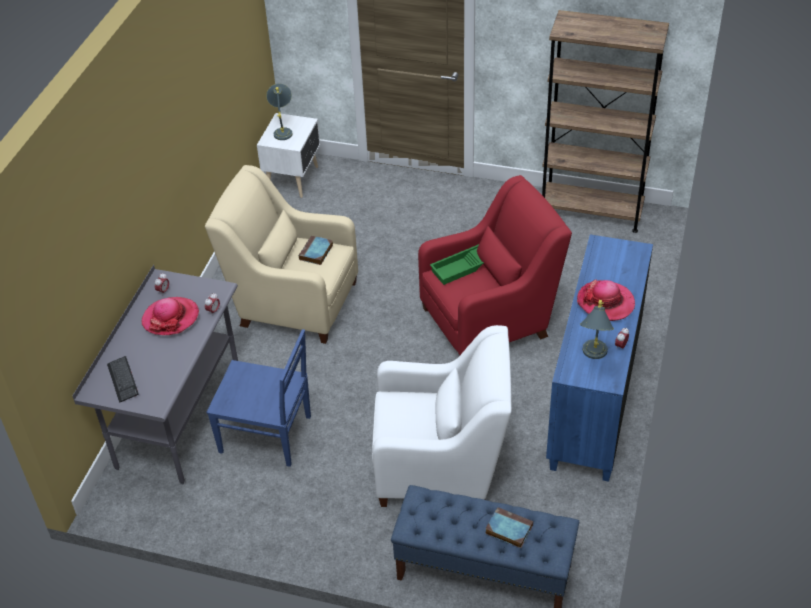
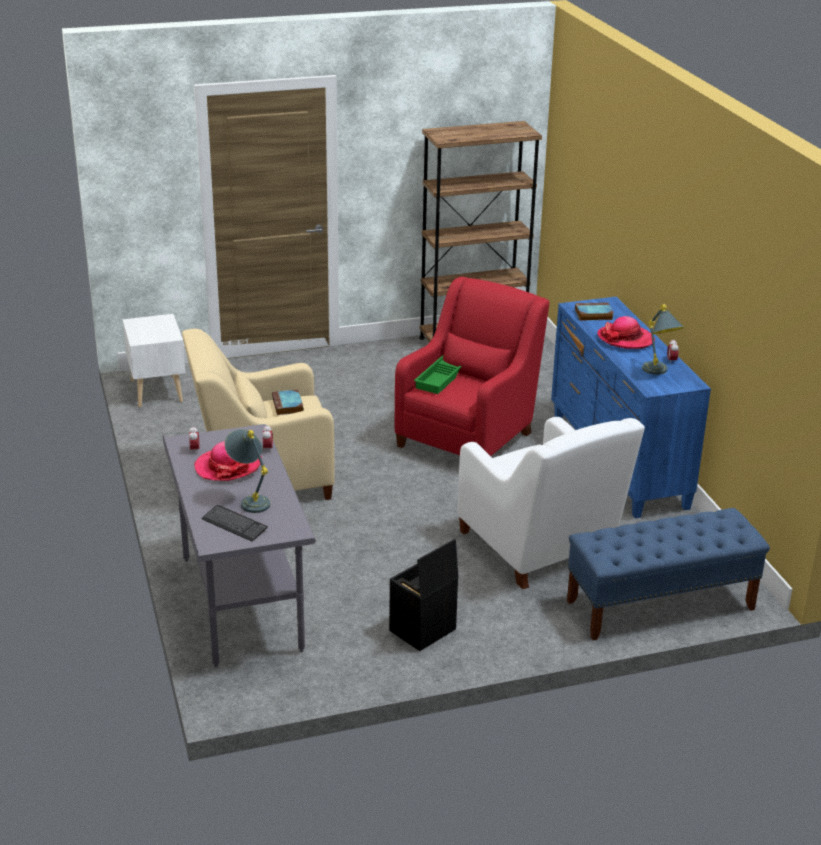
camera: 35 degrees left, 15 degrees down
blue chair [206,329,311,467] -> none
grey table lamp [266,84,292,140] -> grey table lamp moved to [225,430,270,513]
white armchair [372,325,512,507] -> white armchair turned 90 degrees clockwise [458,417,645,589]
book [485,507,533,548] -> book moved to [575,302,614,321]
none -> black storage box [389,539,459,651]

